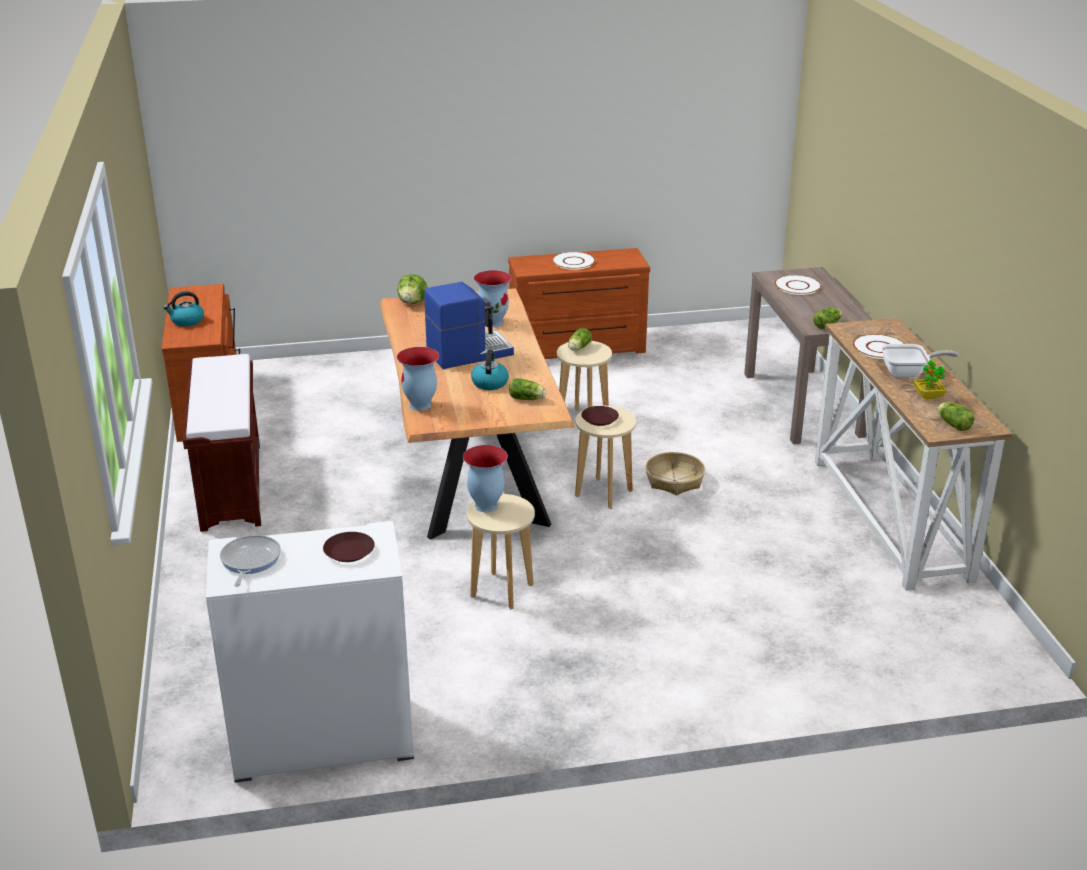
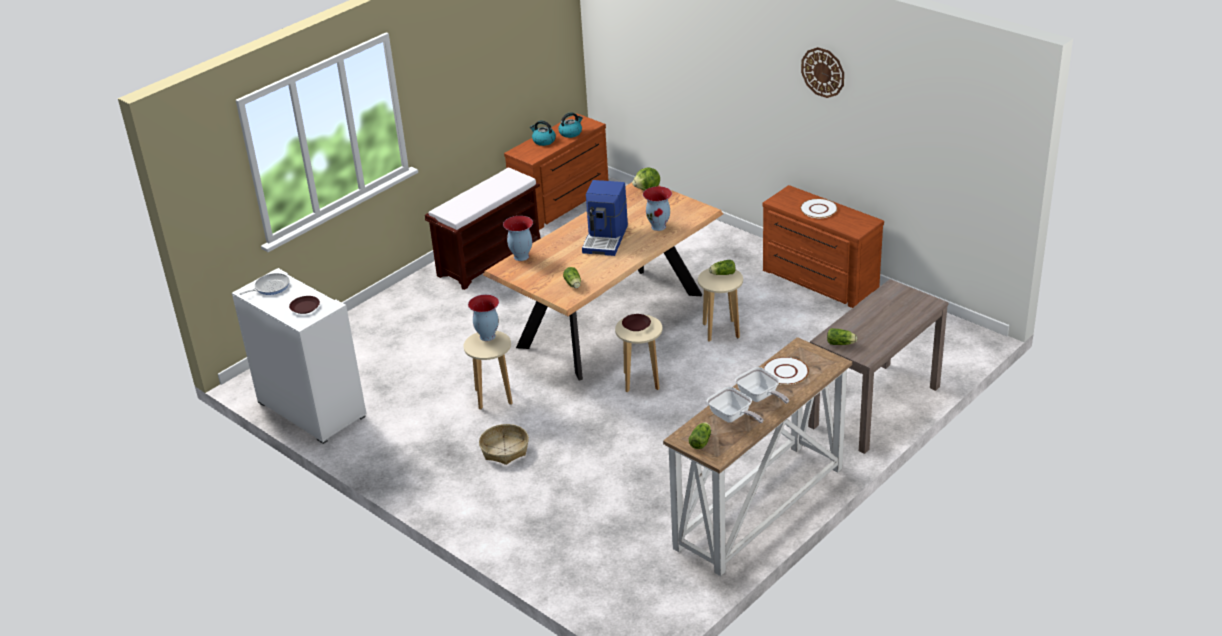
camera: 55 degrees right, 5 degrees up
coffee machine [424,282,514,369] -> coffee machine turned 75 degrees clockwise [582,180,628,256]
kettle [471,350,509,390] -> kettle moved to [558,112,583,138]
basket [645,452,705,495] -> basket moved to [479,424,529,465]
white plate [775,275,821,295] -> none
potted plant [914,360,946,399] -> frying pan [707,387,763,423]
none -> wall clock [801,47,844,98]

